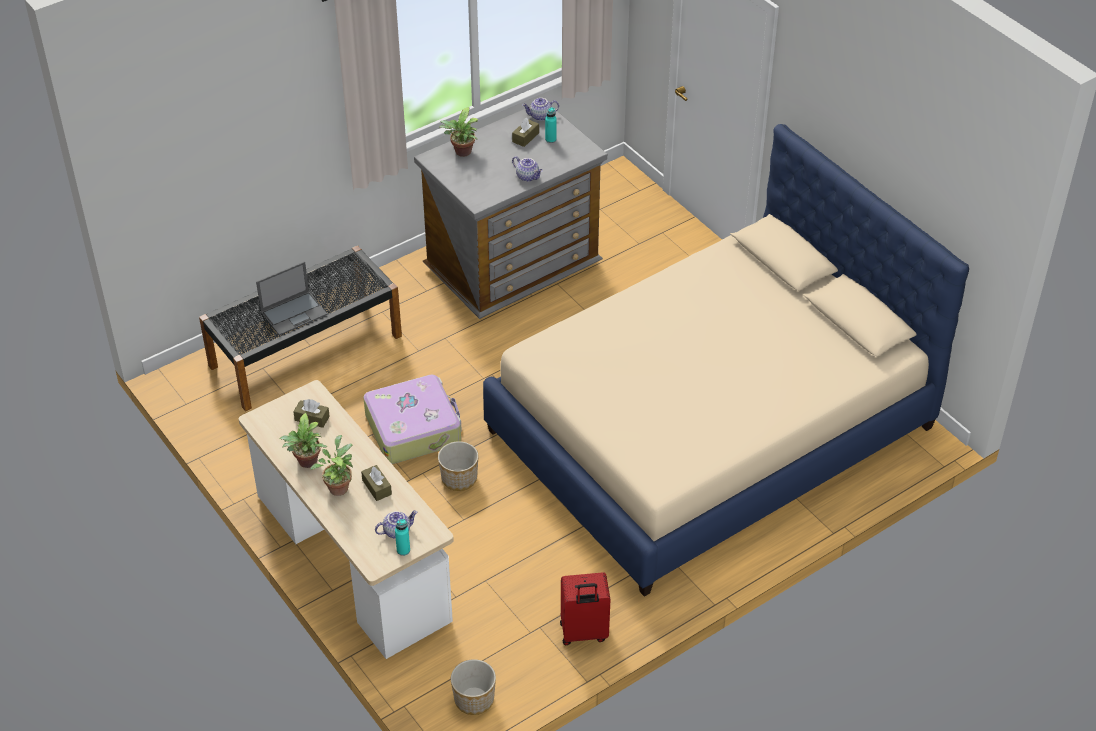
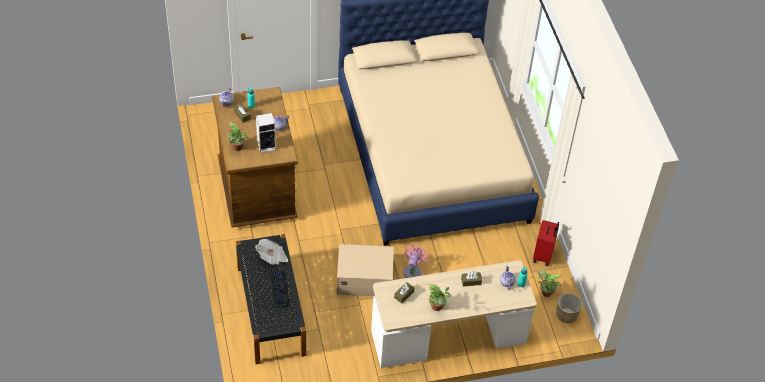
camera: 70 degrees left, 5 degrees up
laptop [256,261,327,336] -> keyboard [269,270,290,309]
potted plant [310,435,353,496] -> potted plant moved to [535,269,561,297]
suitcase [363,375,462,464] -> beige storage box [337,244,394,296]
grey dresser [414,109,607,319] -> brown dresser [212,87,298,228]
planter [438,441,479,491] -> pink fan [404,245,428,278]
none -> newspaper [255,239,288,265]
none -> speaker [256,113,276,153]

